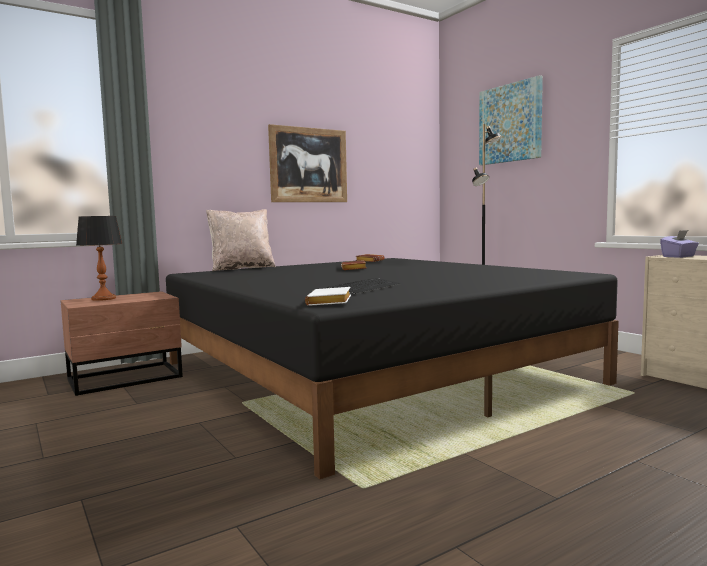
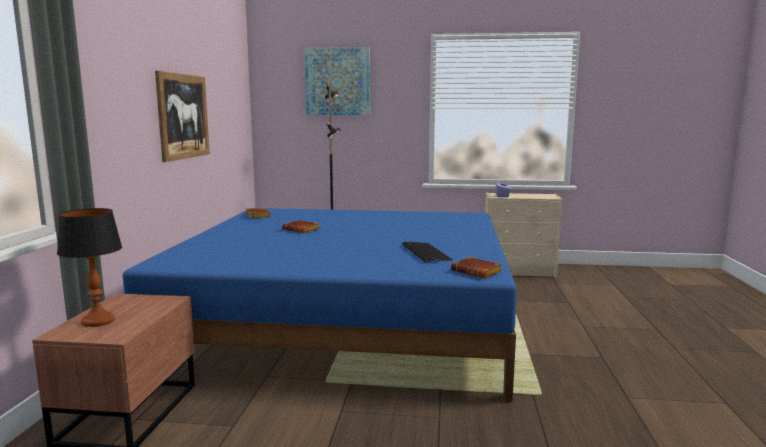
camera: 50 degrees left, 5 degrees up
black bed [166,258,619,479] -> blue bed [123,208,517,402]
beige pillow [206,209,276,271] -> none
white book [305,287,351,306] -> brown book [451,257,502,279]

